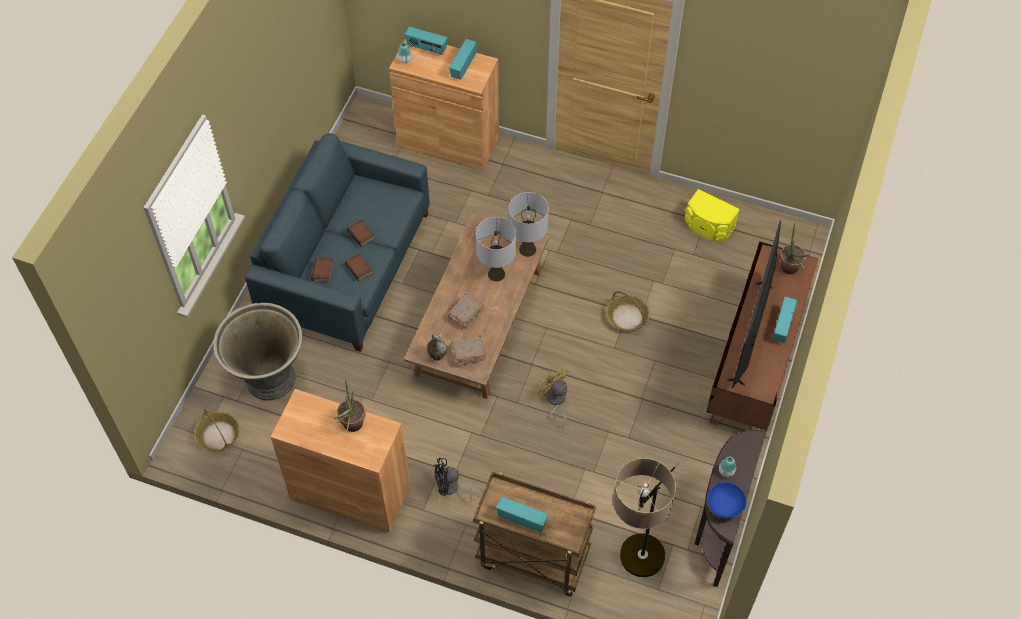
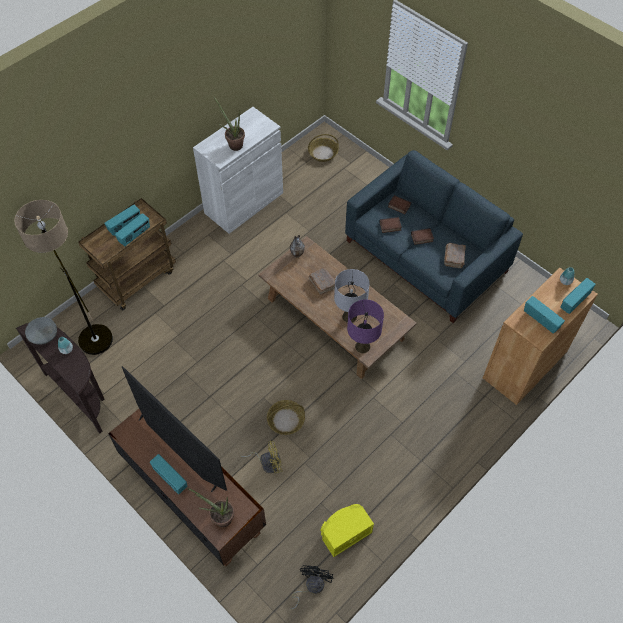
camera: 115 degrees right, 0 degrees up
grey planter [213,303,303,400] -> none
brown cabinet [271,389,410,533] -> white cabinet [193,107,283,234]
black fan [434,458,484,503] -> black fan moved to [290,565,333,610]
brown book [451,335,486,366] -> brown book moved to [444,243,466,268]
grey table lamp [509,192,548,257] -> purple table lamp [347,299,384,353]
yellow fan [539,367,568,429] -> yellow fan moved to [240,441,282,473]
blue bowl [707,482,747,518] -> grey bowl [25,317,57,345]
none -> radio [115,213,150,246]

